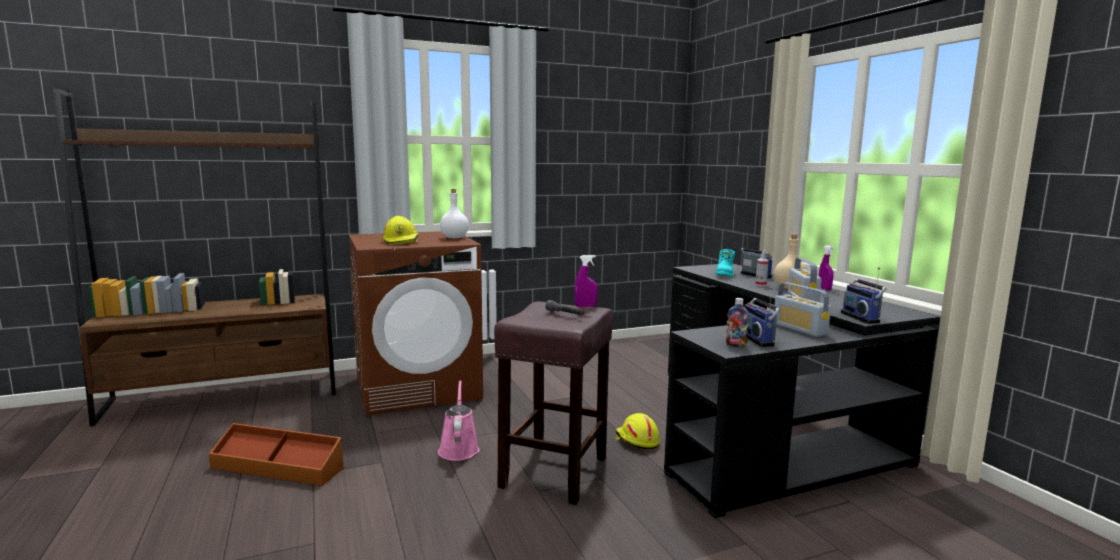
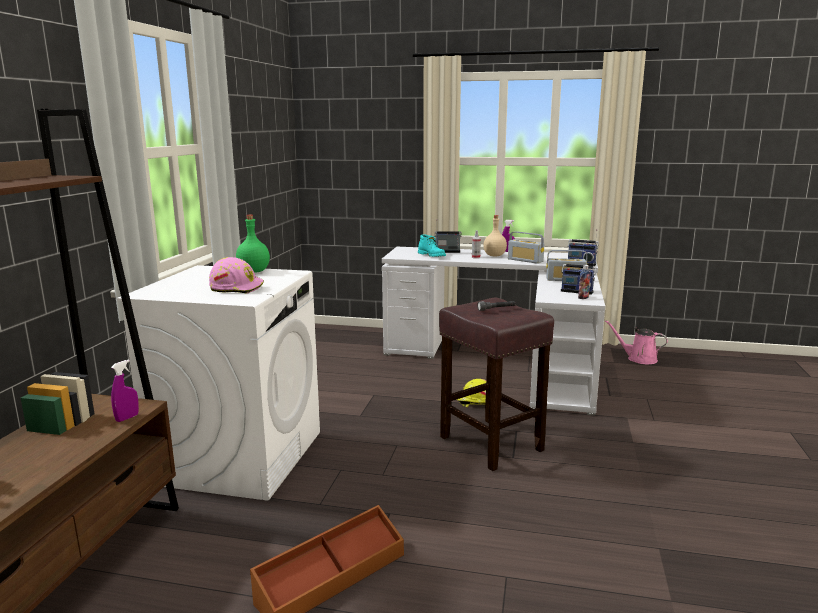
camera: 55 degrees left, 5 degrees up
brown washing machine [349,231,483,415] -> white washing machine [117,265,320,501]
yellow hard hat [383,216,418,245] -> pink hard hat [209,257,264,293]
pink watering can [438,380,480,461] -> pink watering can moved to [605,321,668,364]
white bottle [440,189,469,239] -> green bottle [236,215,270,273]
purple spray bottle [574,255,598,307] -> purple spray bottle moved to [111,359,139,422]
black desk [664,264,940,518] -> white desk [382,247,605,416]

